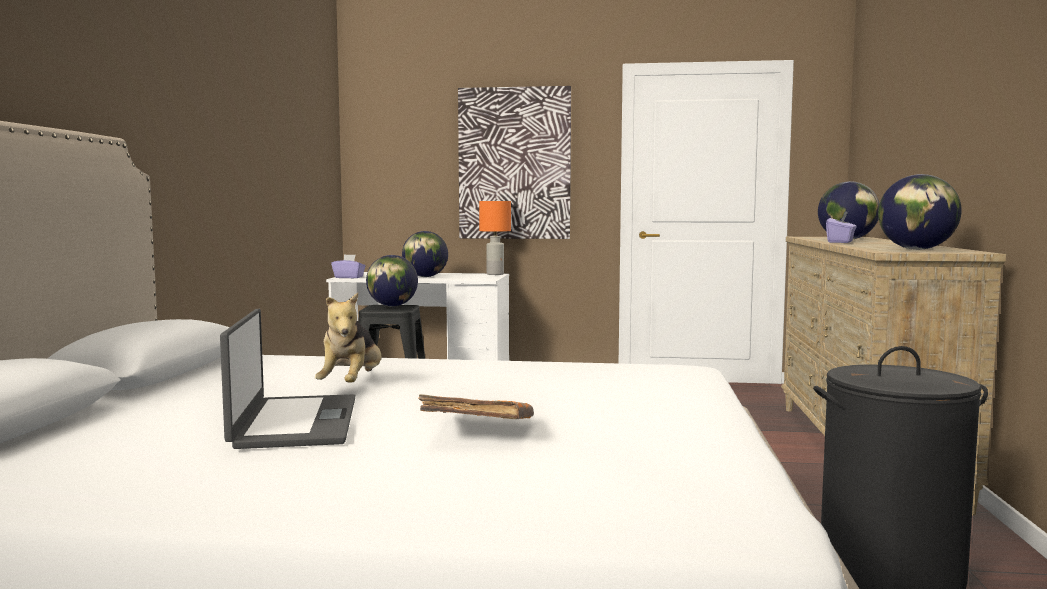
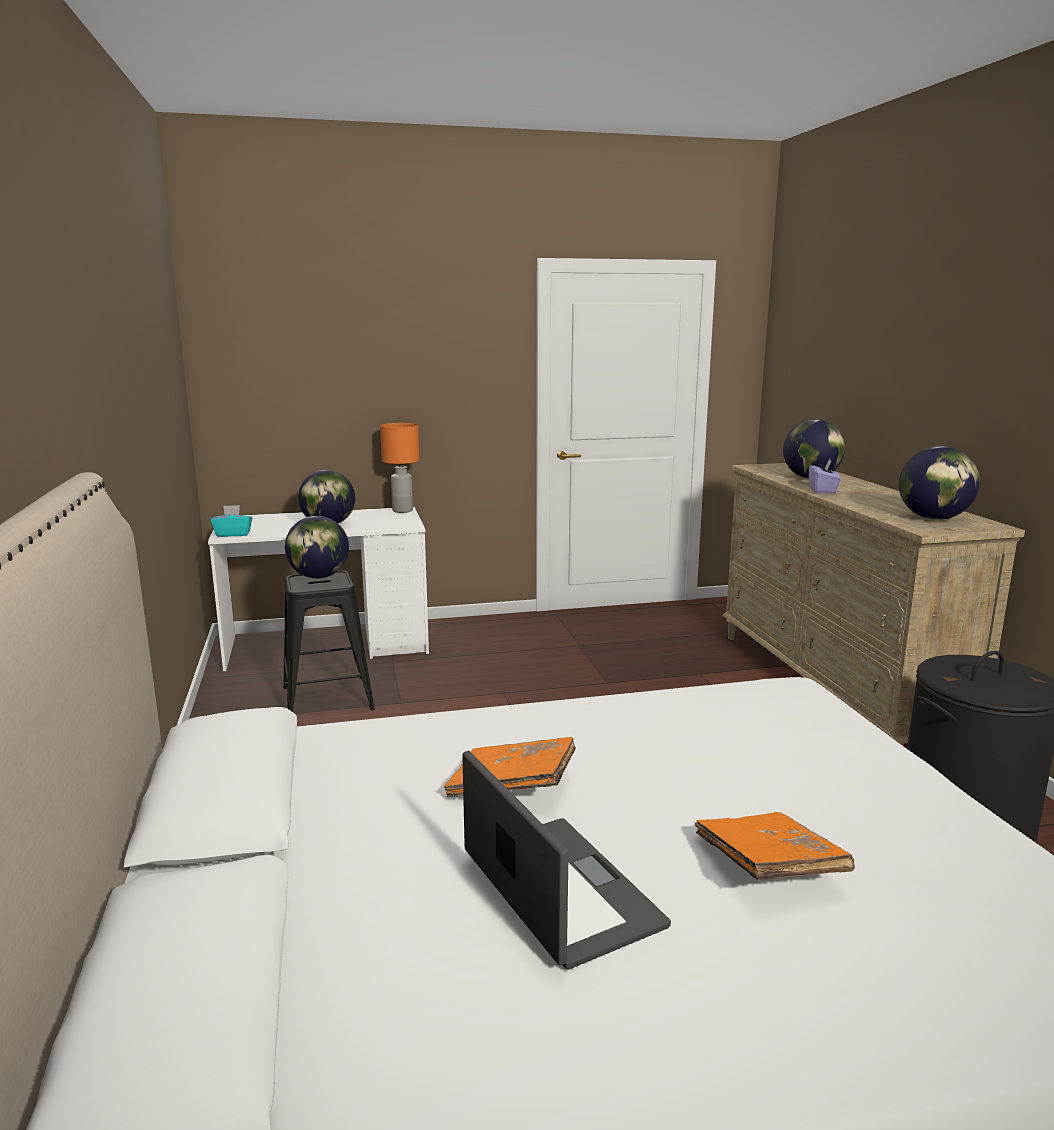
camera: 20 degrees left, 10 degrees up
plush toy [315,293,381,383] -> orange book [444,737,576,797]
purple tissue box [331,254,366,278] -> turquoise tissue box [211,505,252,537]
picture [458,86,571,239] -> none

